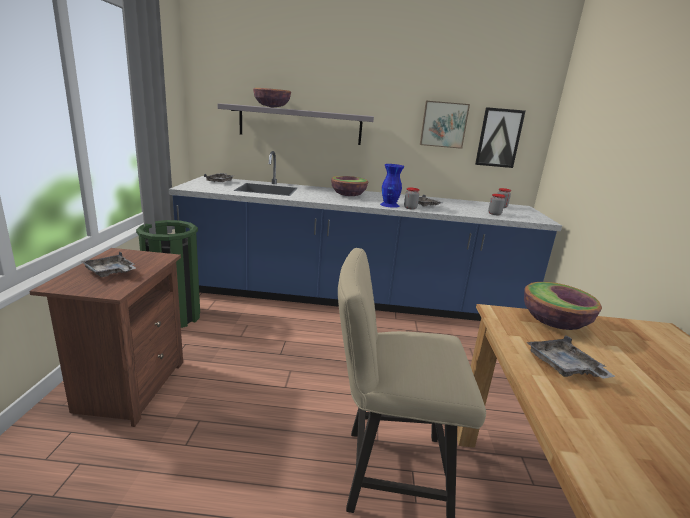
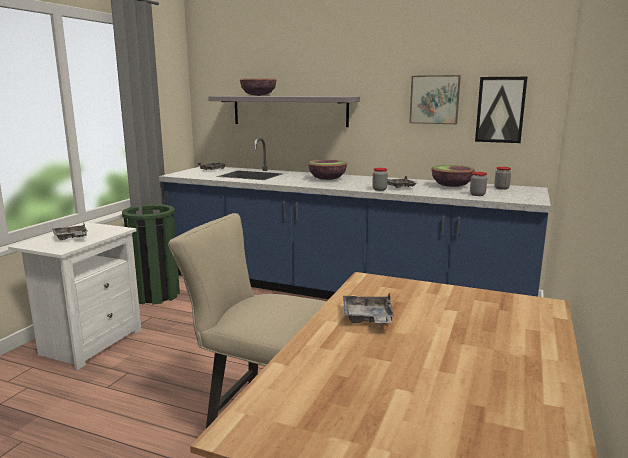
camera: 20 degrees right, 5 degrees down
brown nightstand [29,248,183,427] -> white nightstand [8,222,141,370]
blue vase [380,164,404,208] -> none
bowl [524,282,602,330] -> bowl moved to [431,165,475,187]

